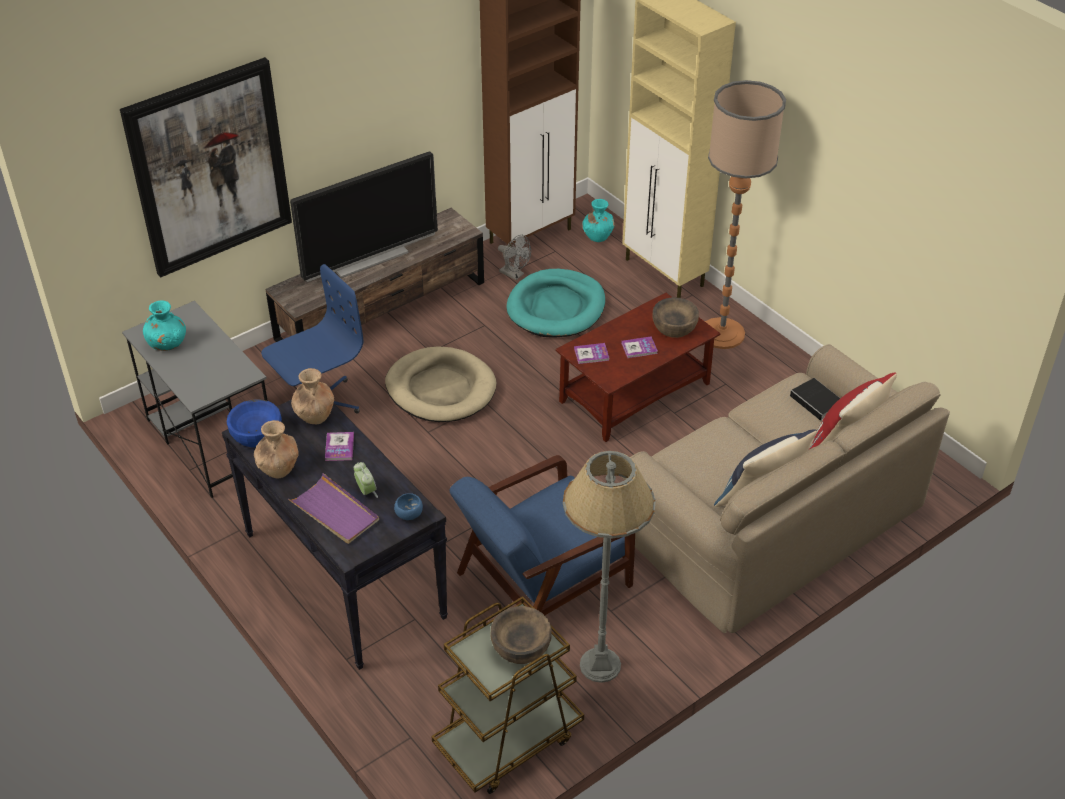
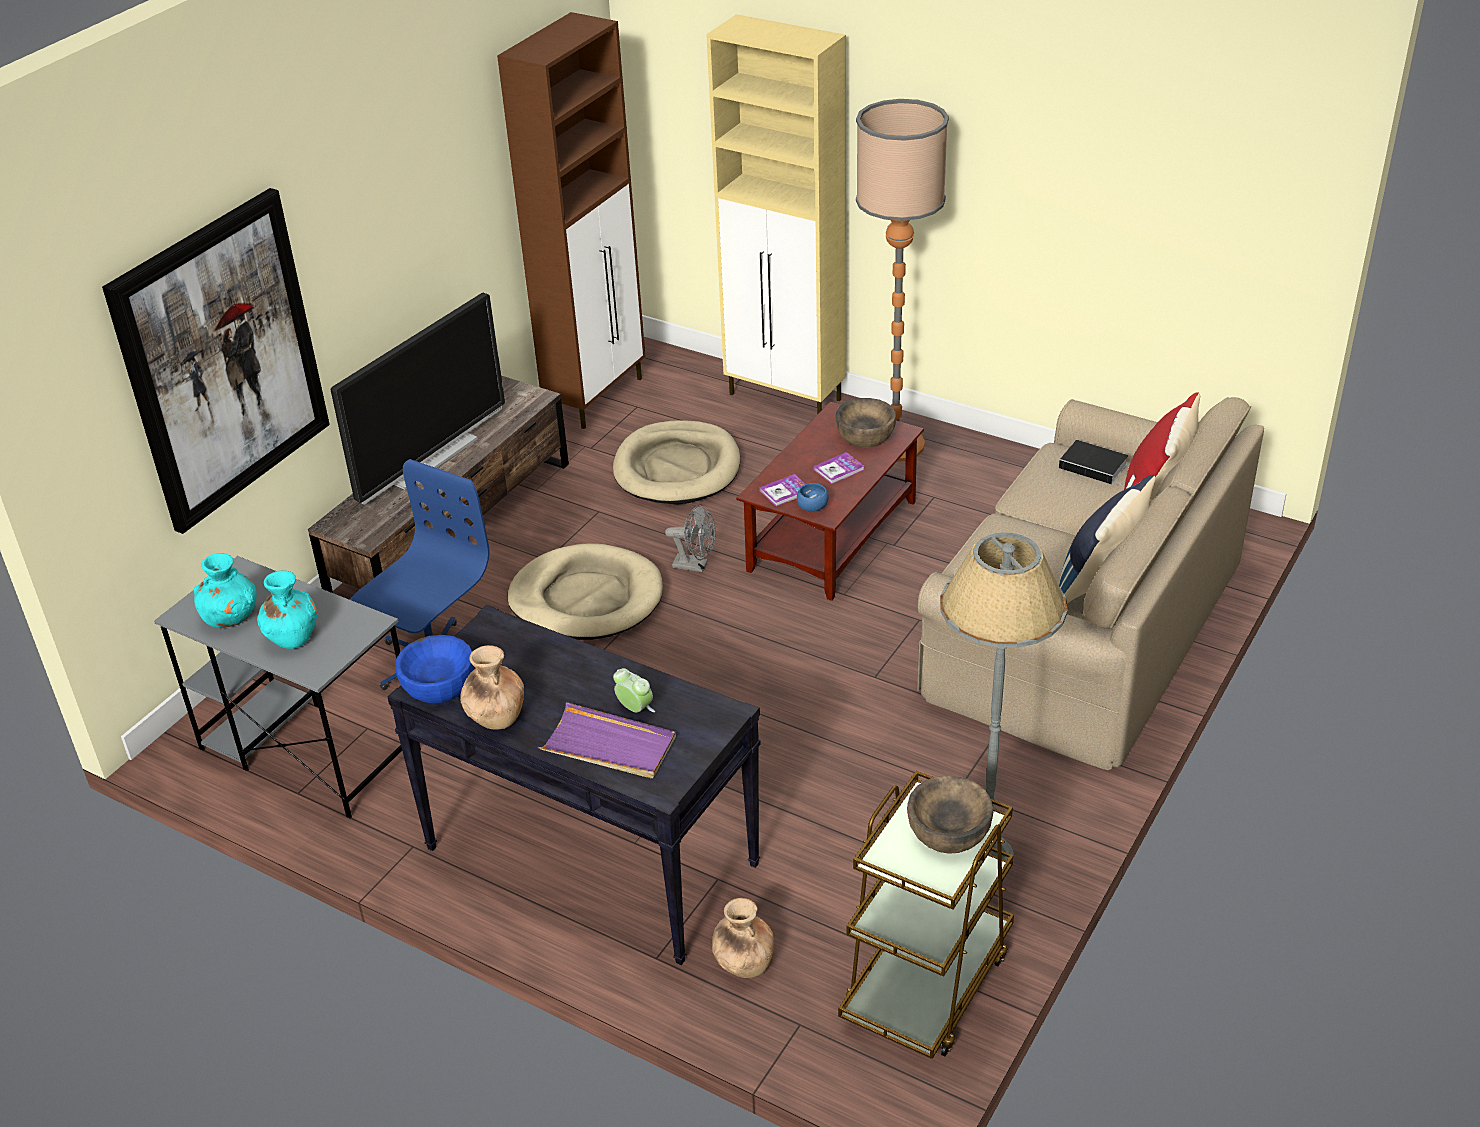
camera: 20 degrees left, 5 degrees down
brown vase [291,368,334,424] -> brown vase moved to [712,898,774,978]
book [325,432,354,461] -> none
blue bowl [394,493,423,520] -> blue bowl moved to [797,483,829,512]
blue armchair [449,455,635,615] -> none
grey fan [498,235,531,280] -> grey fan moved to [665,504,716,572]
turquoise dog bed [507,269,605,338] -> beige dog bed [613,420,740,504]
turquoise vase [582,199,614,242] -> turquoise vase moved to [257,570,318,649]

